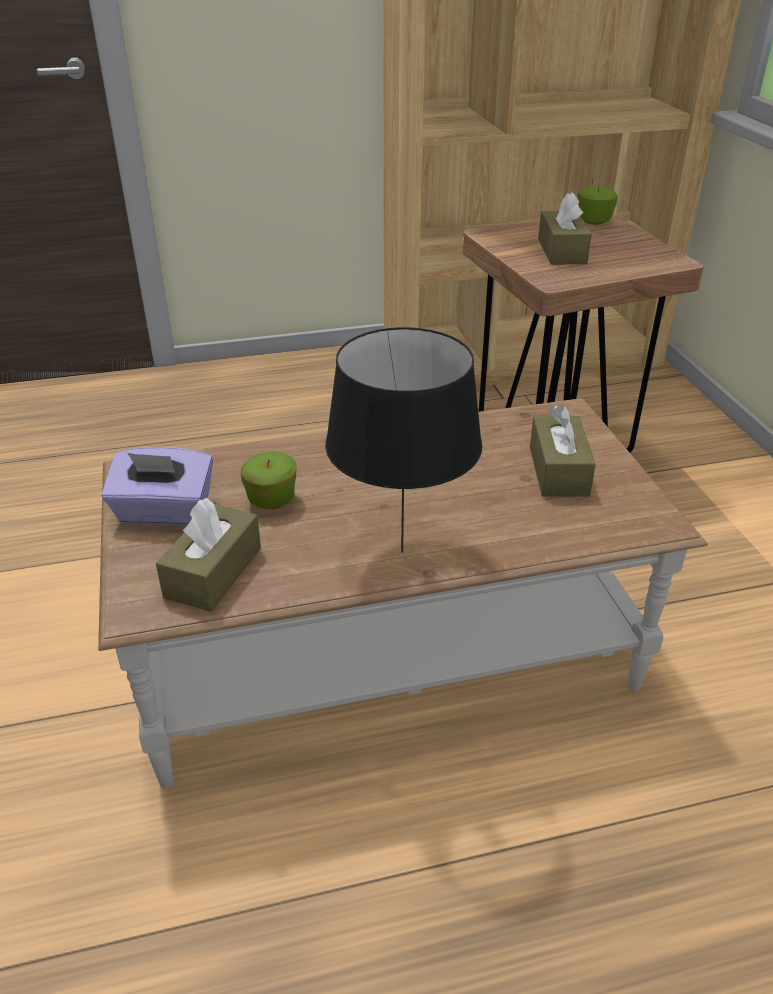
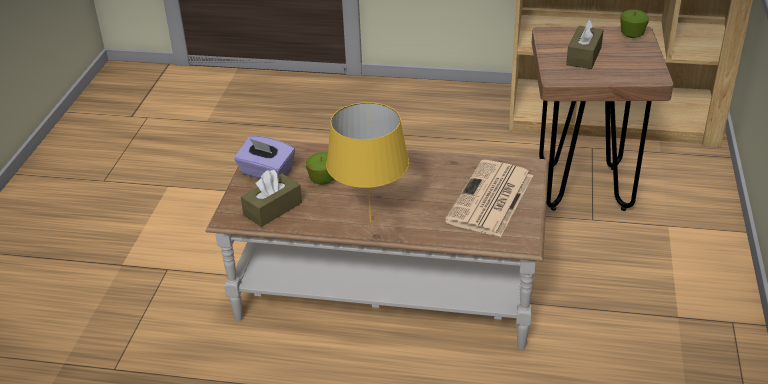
camera: 25 degrees right, 0 degrees up
black table lamp [325,327,482,553] -> yellow table lamp [326,102,409,223]
brown tissue box [530,405,596,496] -> newspaper [445,160,533,237]

